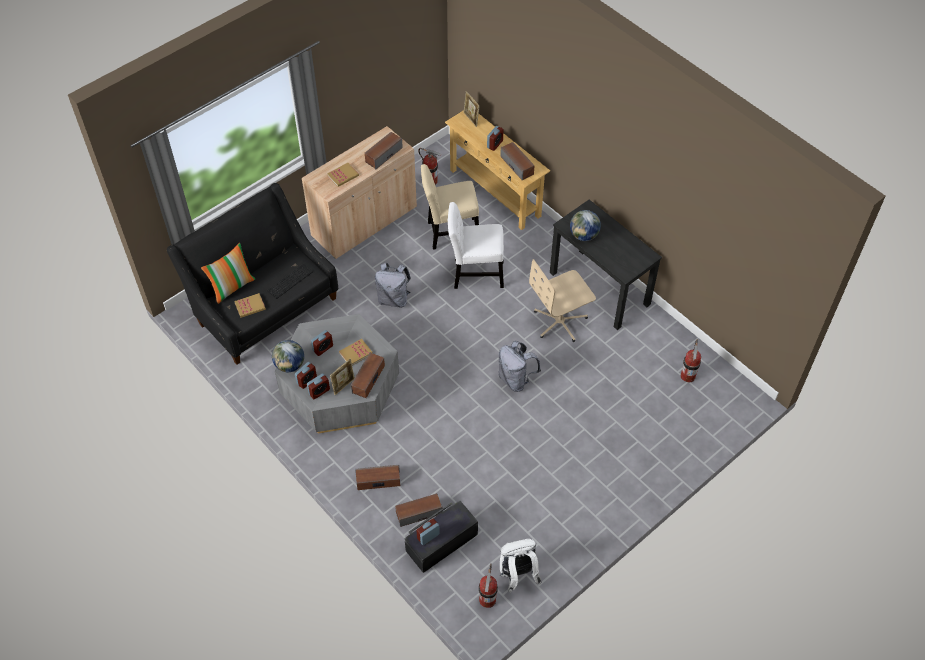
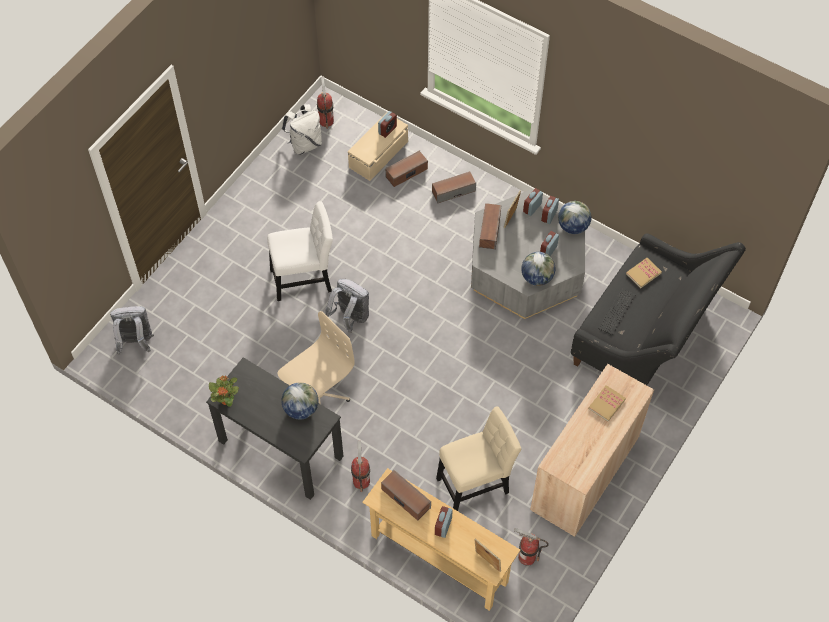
camera: 165 degrees right, 5 degrees up
pillow [201,243,255,304] -> none
book [339,339,373,366] -> none
speaker [365,132,403,169] -> none
grey backpack [375,263,411,307] -> grey backpack moved to [110,306,154,355]
black storage box [405,500,478,573] -> beige storage box [348,112,408,181]
white chair [448,202,504,289] -> white chair moved to [267,201,333,301]
fire extinguisher [681,339,701,382] -> fire extinguisher moved to [351,441,370,492]
none -> potted plant [209,376,239,407]
none -> globe [521,252,555,286]

